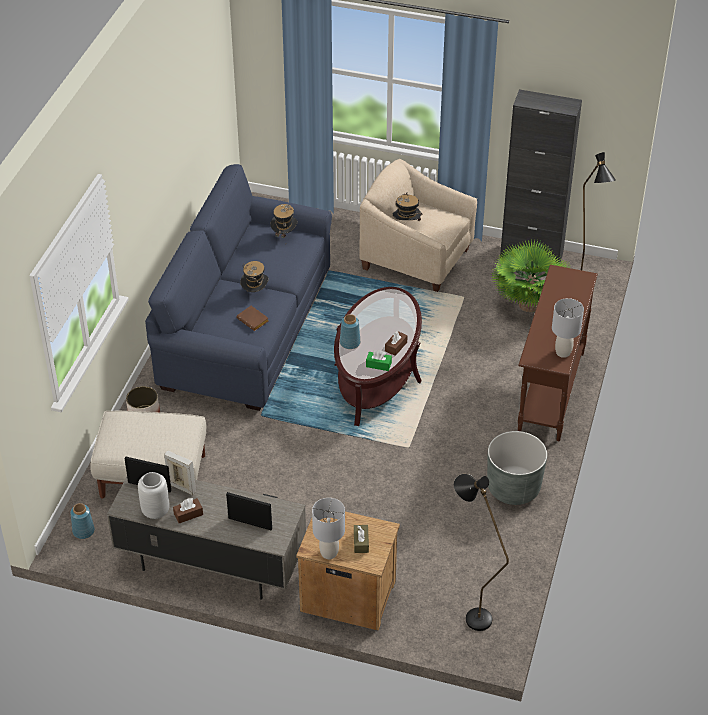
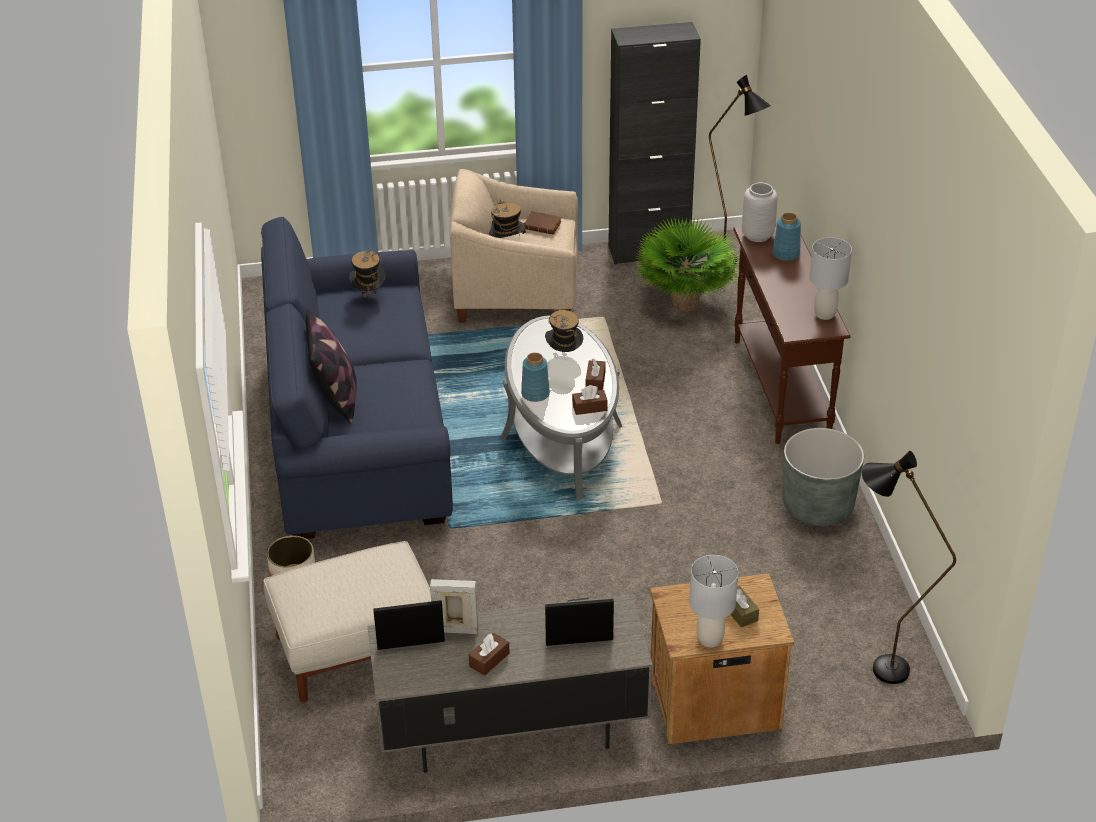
camera: 25 degrees left, 5 degrees down
blue vase [70,503,95,539] -> blue vase moved to [773,212,801,261]
grey vase [138,472,169,519] -> grey vase moved to [742,183,777,242]
brown book [237,306,269,331] -> brown book moved to [525,211,562,235]
hat [240,261,269,292] -> hat moved to [545,310,583,352]
brown coffee table [334,287,422,426] -> grey coffee table [501,315,622,500]
green tissue box [366,350,392,371] -> brown tissue box [572,385,608,415]
none -> pillow [306,309,357,424]

